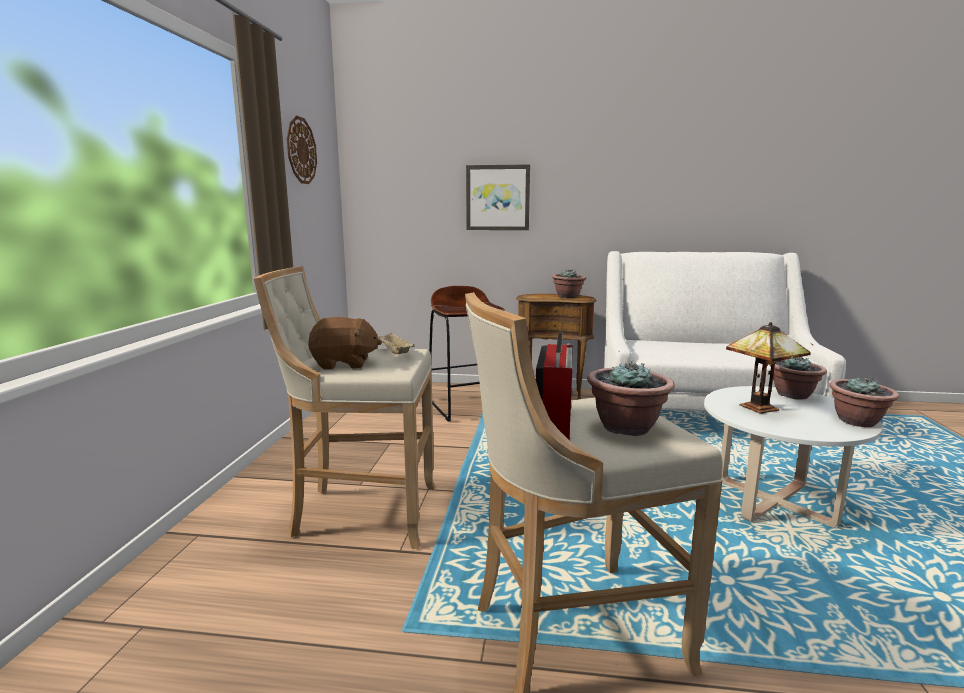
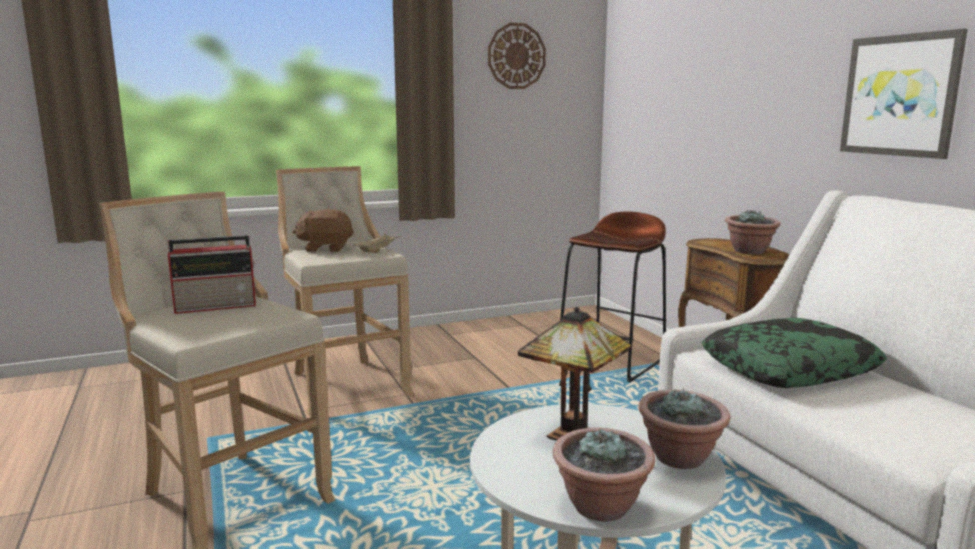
camera: 60 degrees right, 0 degrees up
brown plush toy [308,317,382,369] -> brown plush toy turned 120 degrees clockwise [293,209,354,252]
picture [466,165,530,230] -> picture moved to [840,29,968,159]
potted plant [587,360,675,436] -> none
none -> pillow [702,318,887,388]

